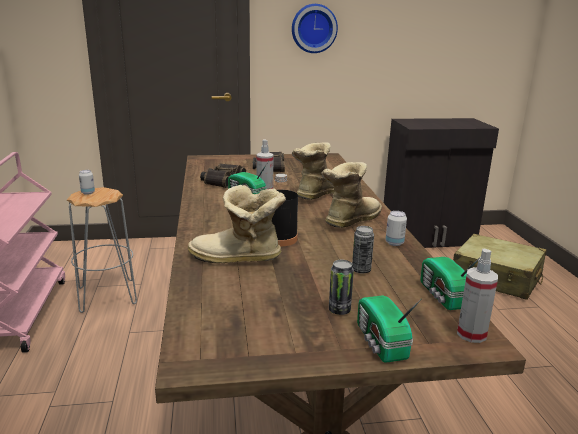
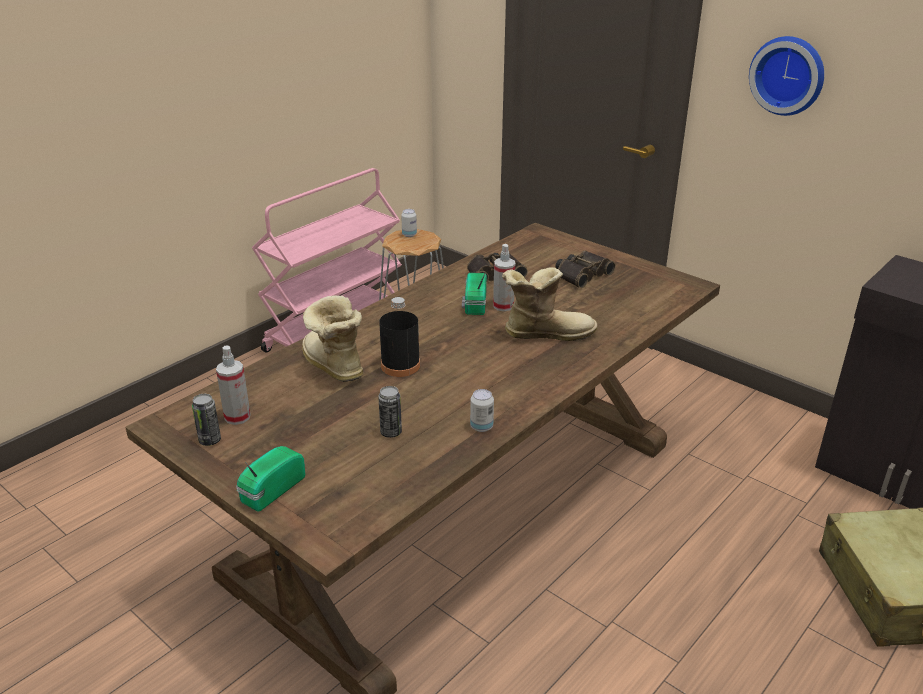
camera: 50 degrees right, 10 degrees up
boot [321,162,382,228] -> none
can [329,260,354,315] -> can moved to [192,394,221,446]
radio [420,256,481,310] -> none
spray bottle [457,249,498,343] -> spray bottle moved to [216,346,251,425]

